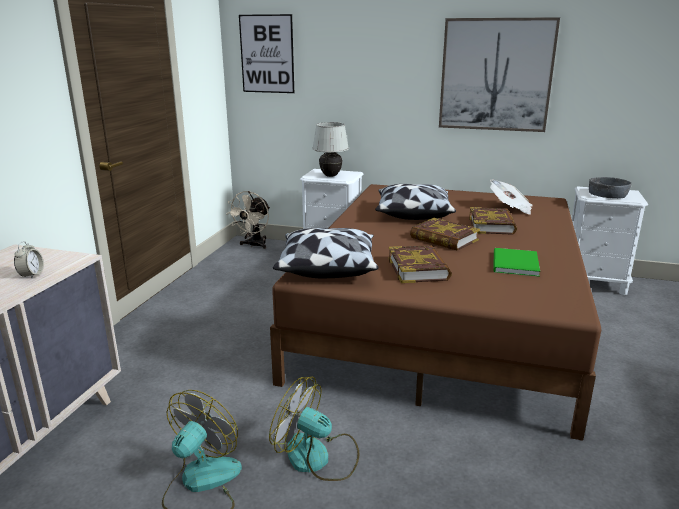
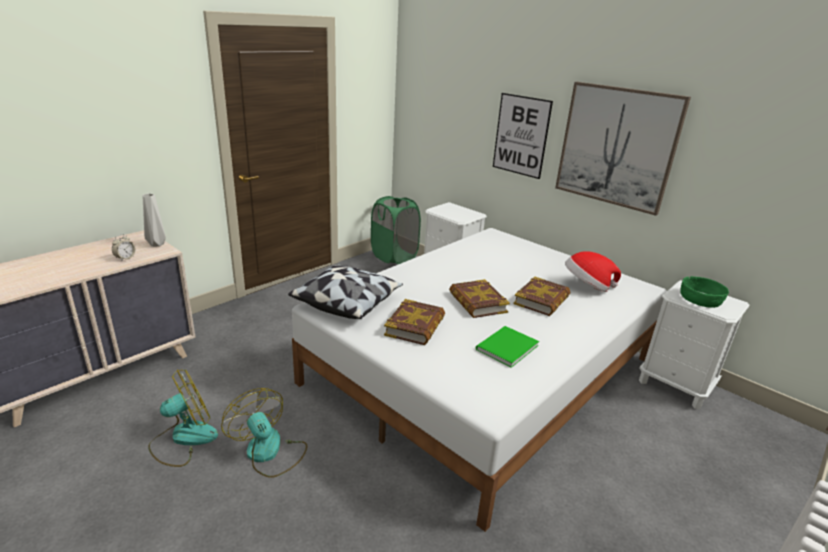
camera: 25 degrees right, 5 degrees up
beige fan [226,191,270,249] -> green laundry basket [371,196,421,264]
picture [239,14,294,93] -> picture moved to [493,93,553,179]
brown bed [270,184,601,441] -> white bed [292,228,667,532]
white table lamp [312,122,349,177] -> none
pillow [375,184,456,220] -> none
newspaper [490,179,532,215] -> hat [565,251,621,292]
grey bowl [589,177,632,199] -> green bowl [680,276,729,308]
none -> grey vase [143,193,166,247]

